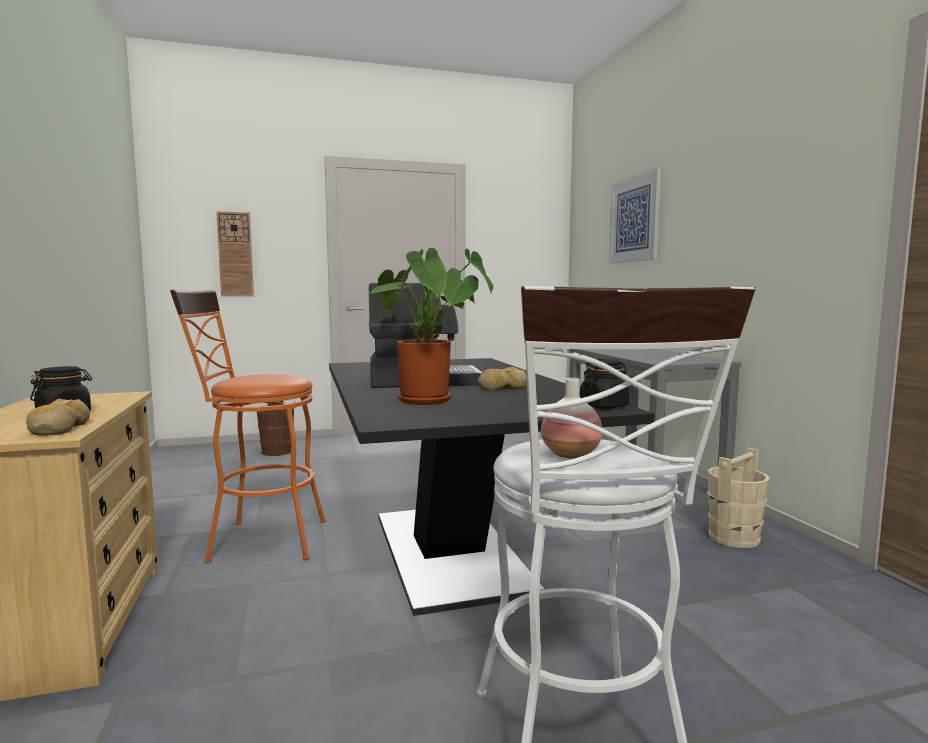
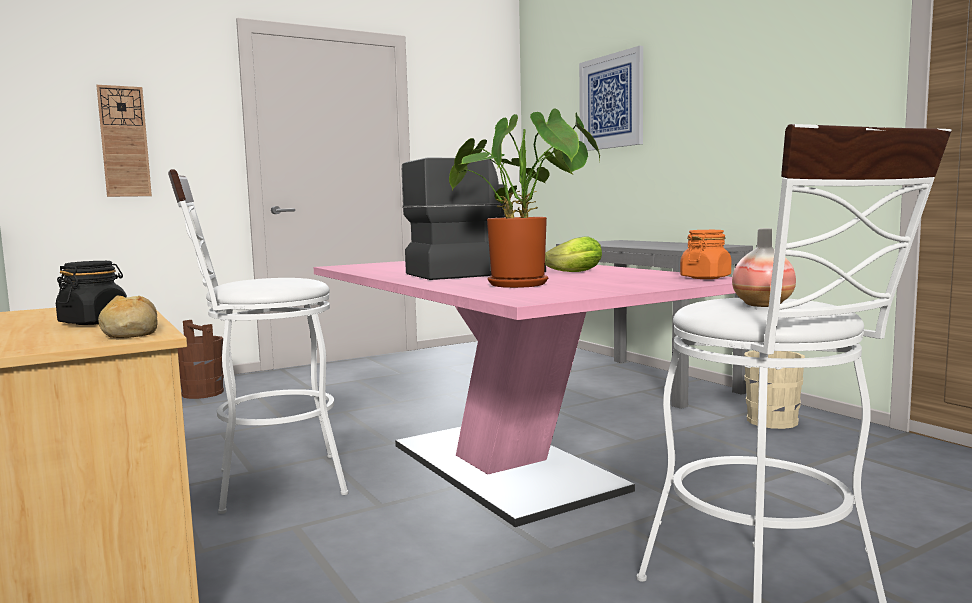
camera: 15 degrees left, 0 degrees up
orange stool [170,290,326,563] -> white stool [168,169,348,514]
black dining table [329,358,654,616] -> pink dining table [314,261,735,527]
bread [477,367,527,391] -> lettuce [545,237,602,272]
black jar [580,359,629,409] -> orange jar [680,230,731,279]

